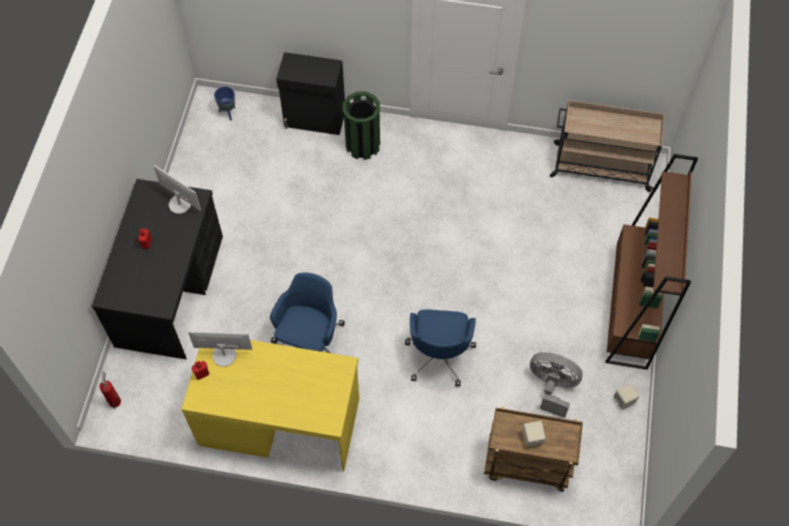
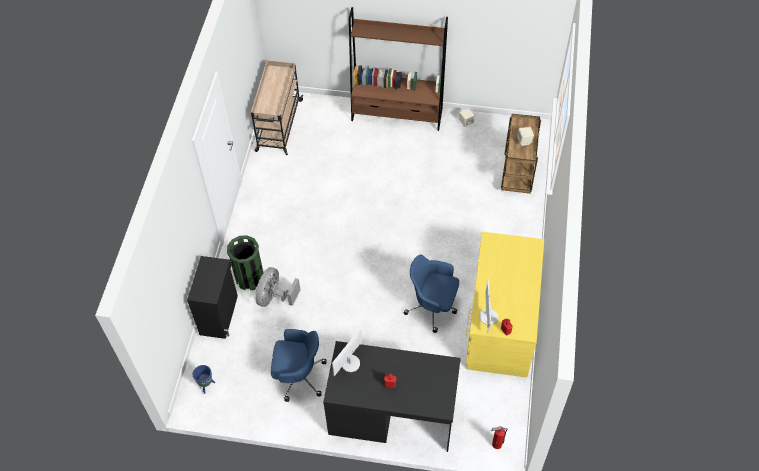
camera: 90 degrees left, 5 degrees down
blue office chair [405,310,476,387] -> blue office chair moved to [271,329,327,402]
grey fan [530,352,583,418] -> grey fan moved to [256,267,301,307]

